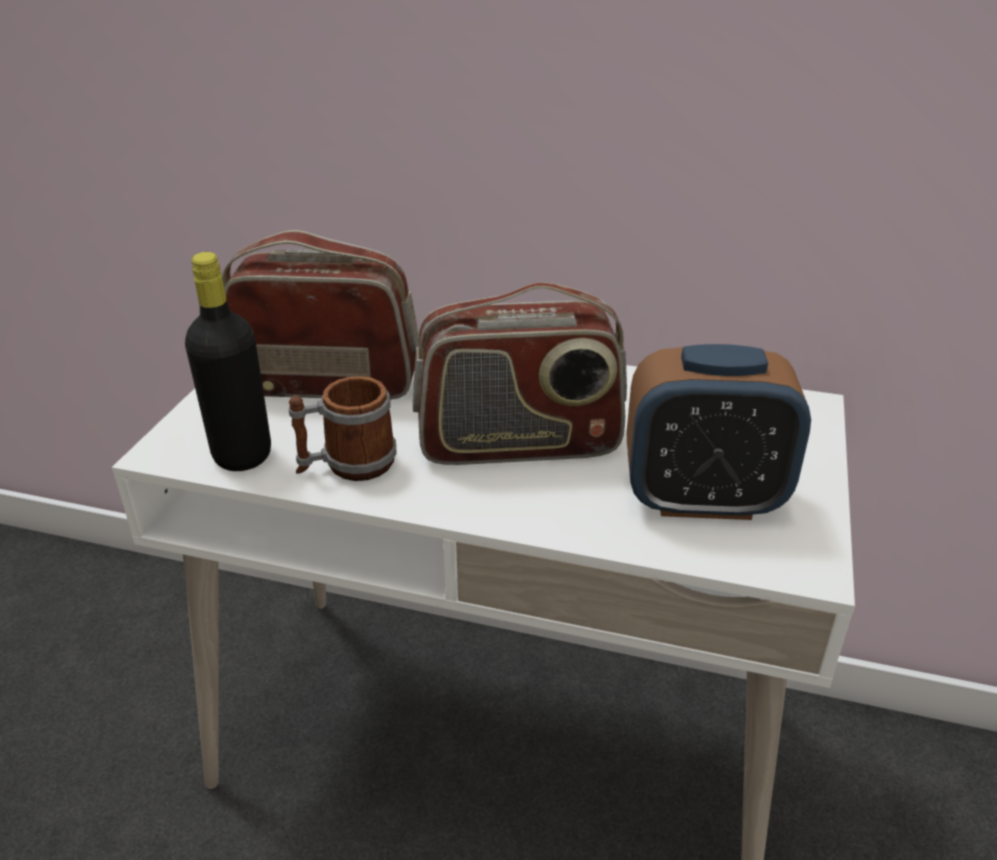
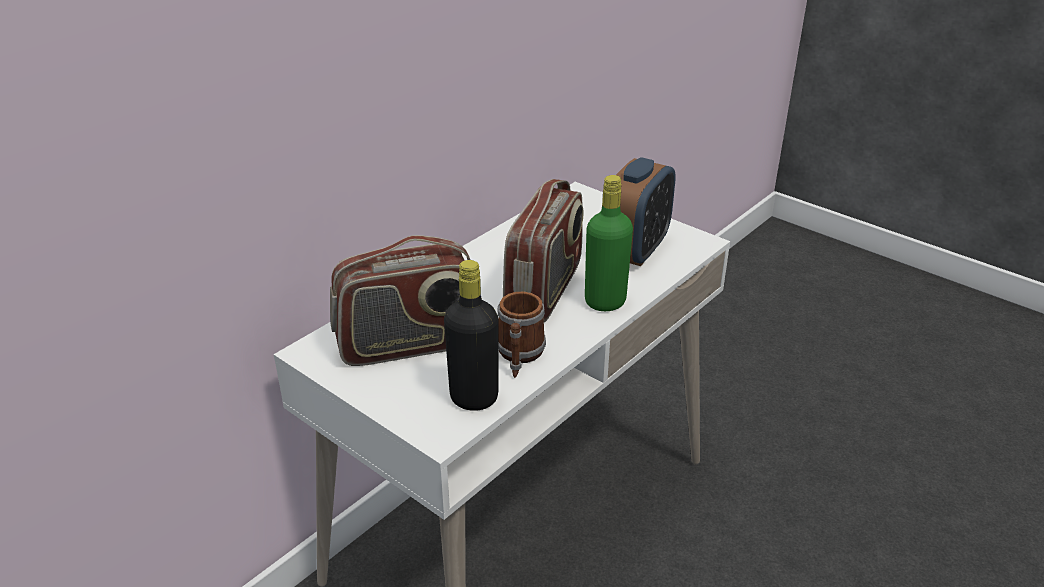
camera: 65 degrees left, 0 degrees up
radio [222,230,419,400] -> radio turned 135 degrees counterclockwise [330,235,470,366]
none -> green bottle [585,175,633,311]

